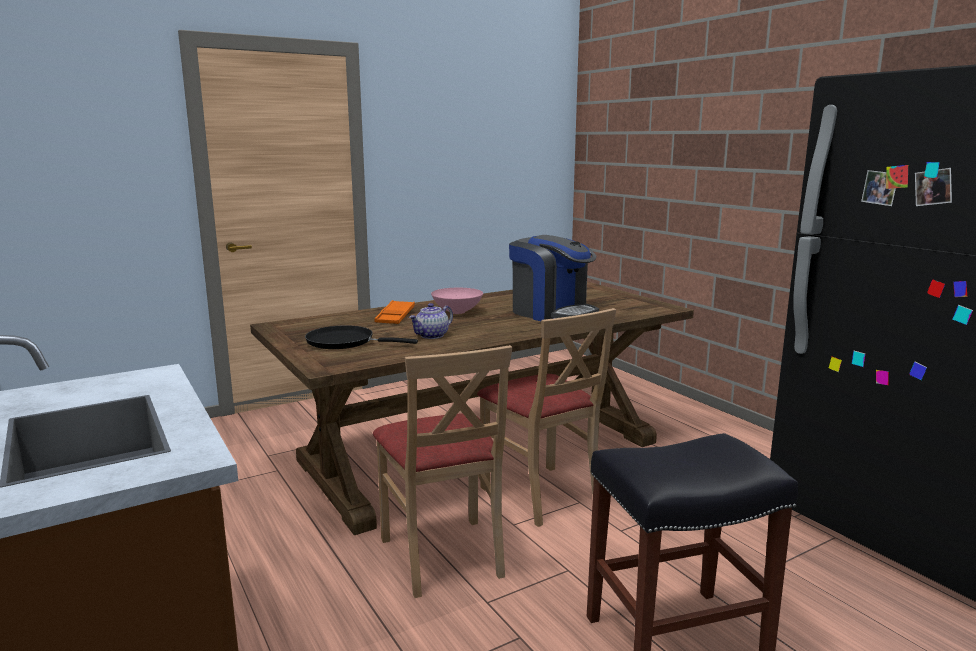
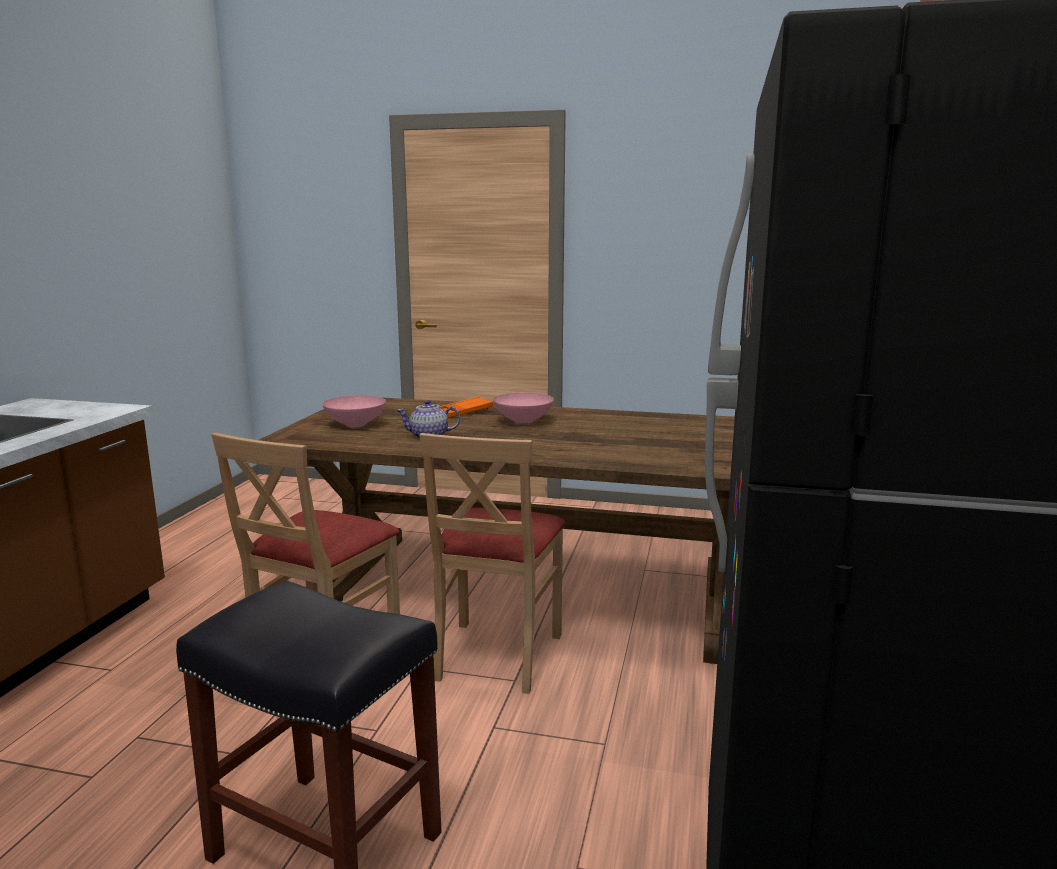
camera: 45 degrees right, 0 degrees up
black frying pan [305,325,418,349] -> pink bowl [322,395,386,427]
coffee machine [509,235,599,321] -> none

